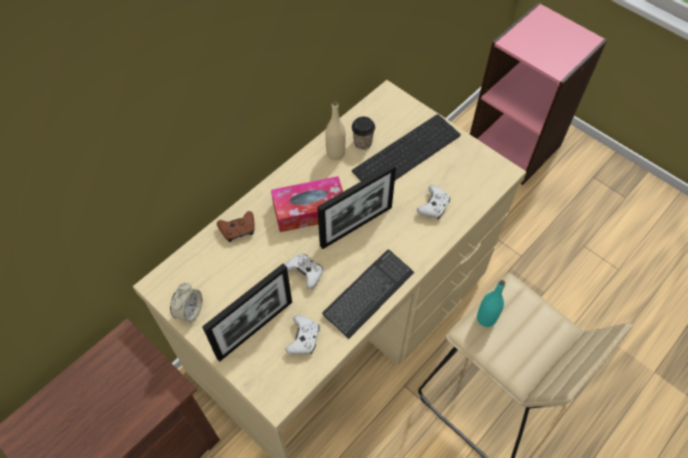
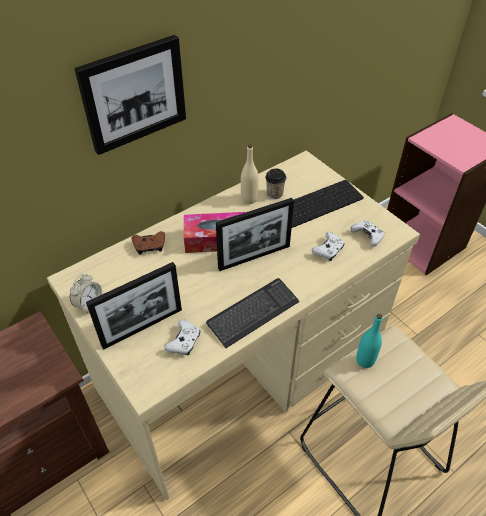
camera: 10 degrees right, 10 degrees down
white game controller [284,254,323,289] -> white game controller moved to [350,221,385,247]
none -> picture [74,35,186,155]

